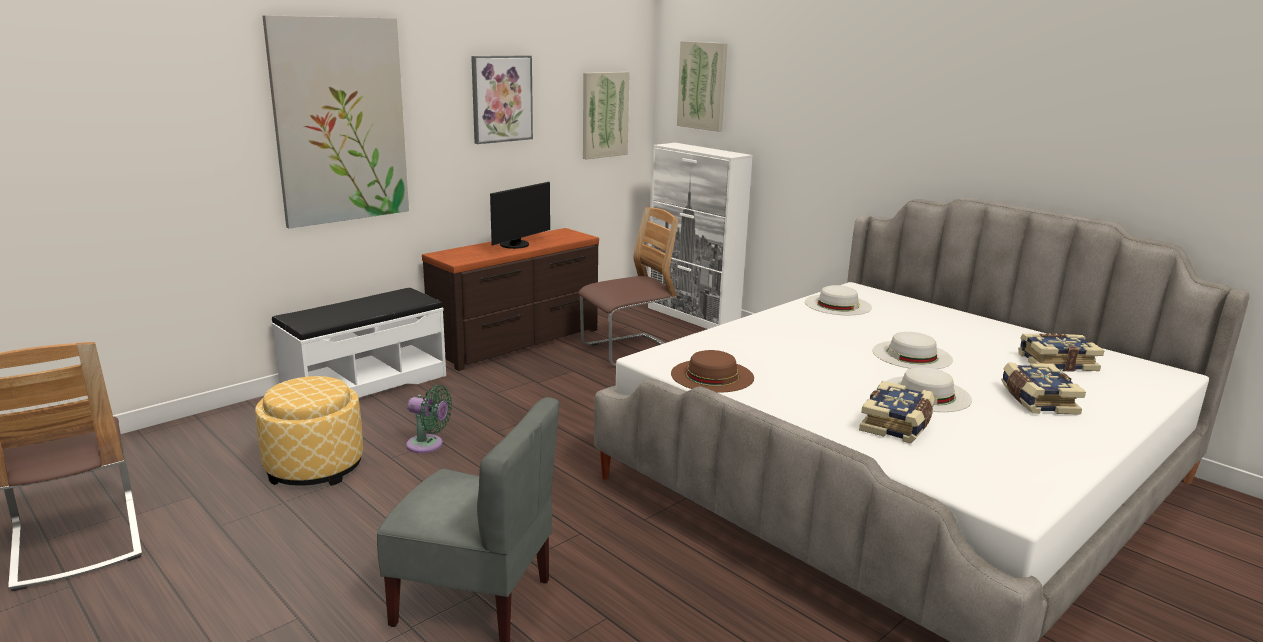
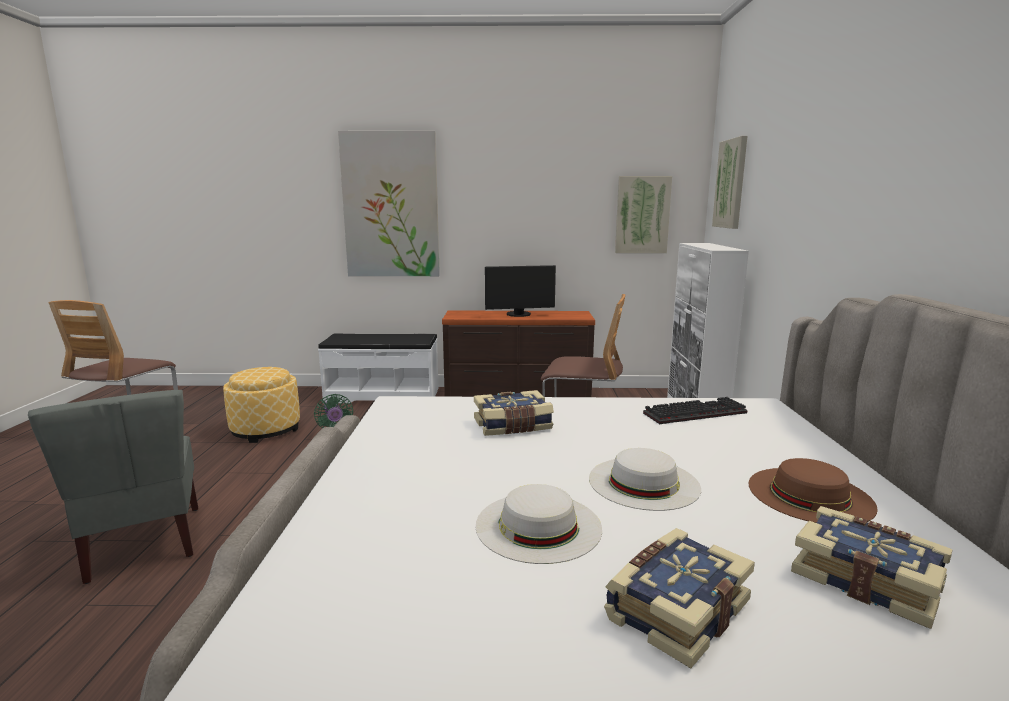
camera: 45 degrees right, 5 degrees down
picture [471,55,533,144] -> none
brown hat [671,350,754,393] -> brown hat moved to [749,458,878,523]
white hat [805,285,872,315] -> keyboard [643,397,748,424]
book [859,381,935,444] -> book moved to [474,390,554,436]

